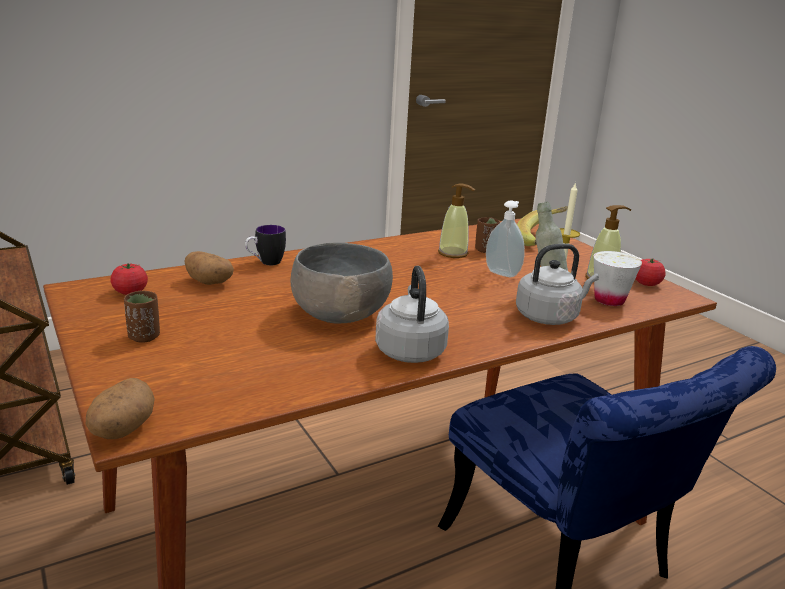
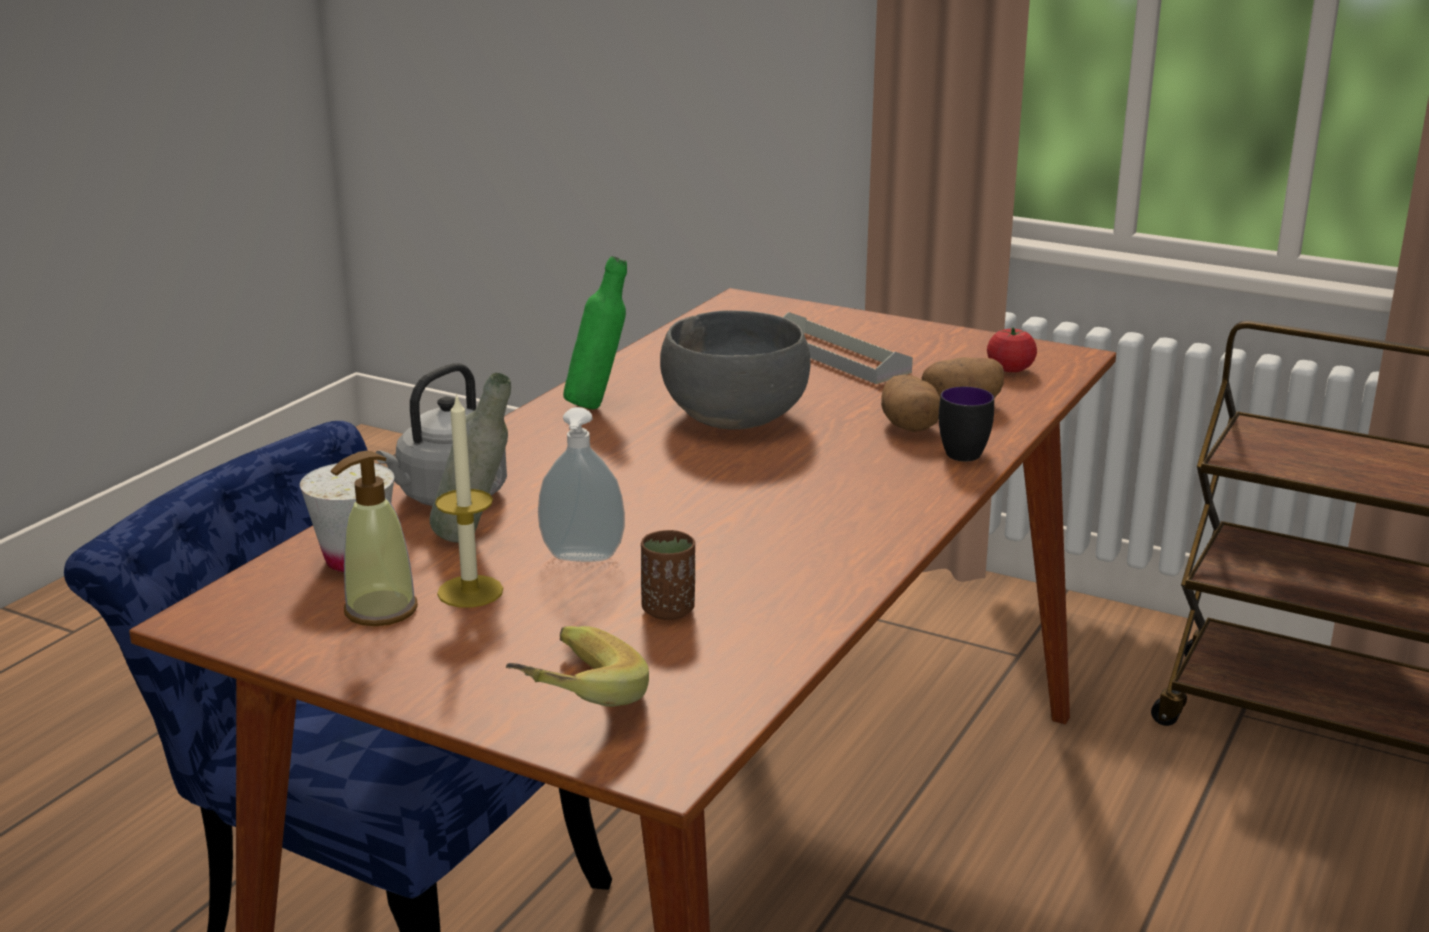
camera: 150 degrees right, 0 degrees up
potato [86,378,155,439] -> potato moved to [881,375,940,432]
brown cup [124,291,160,343] -> none
grey kettle [375,266,449,363] -> green bottle [563,256,627,409]
soap dispenser [438,184,475,258] -> none
tomato [635,258,666,286] -> none
none -> grey tray [783,312,913,384]

